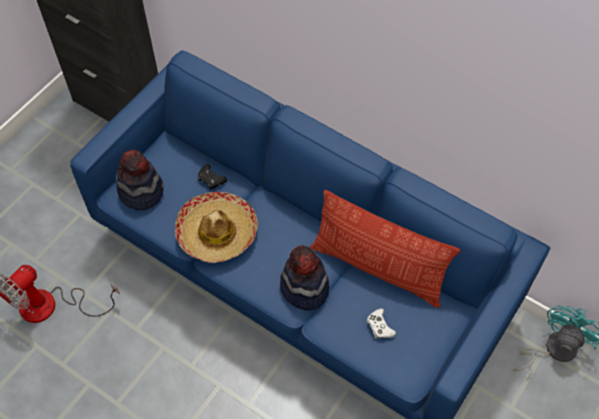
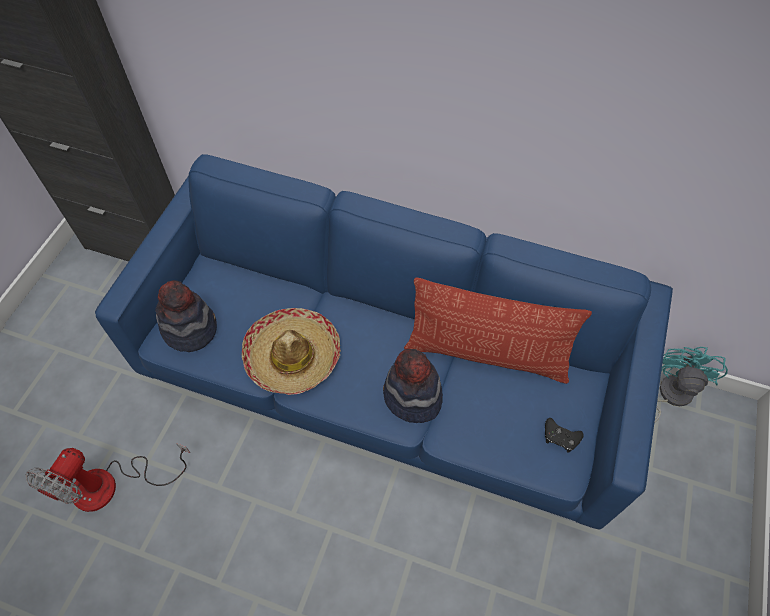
camera: 15 degrees left, 0 degrees up
black game controller [198,164,227,189] -> black game controller moved to [545,418,584,453]
white game controller [367,308,396,338] -> none

